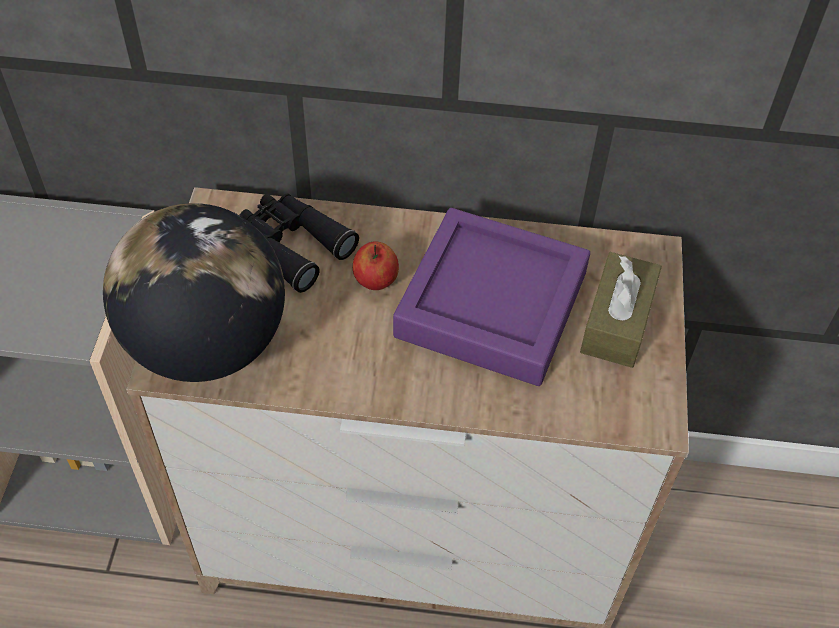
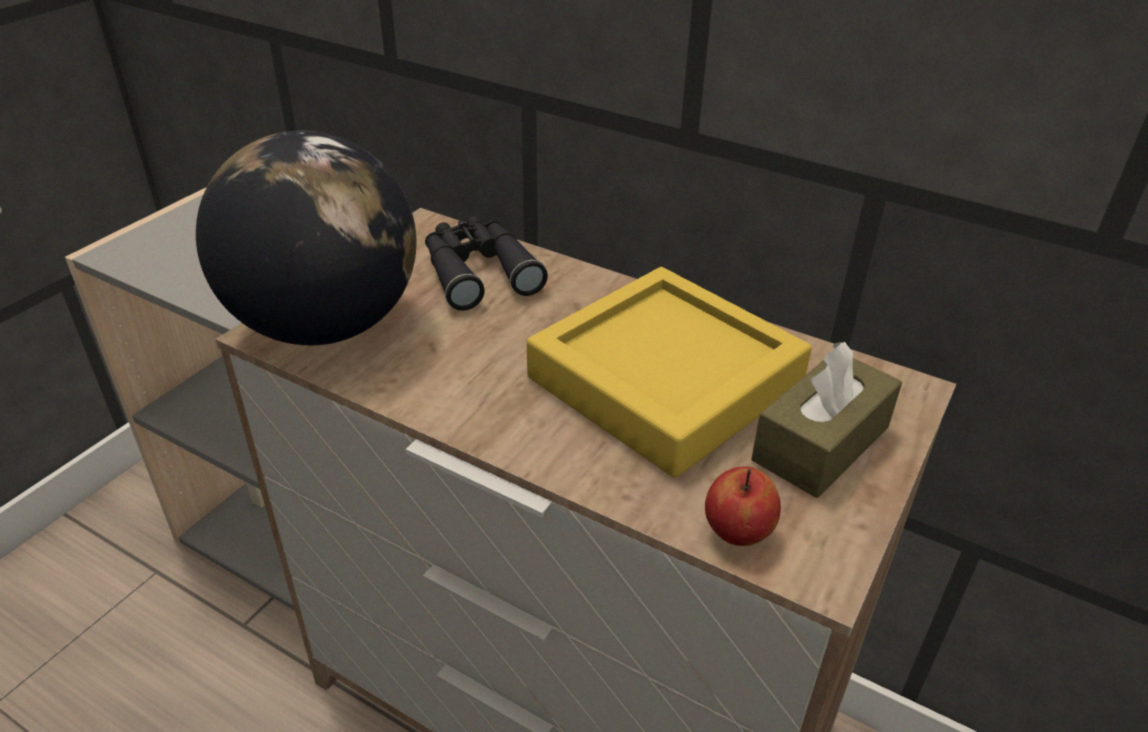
camera: 25 degrees right, 15 degrees down
apple [353,241,399,290] -> apple moved to [705,466,781,546]
purple tray [393,208,590,386] -> yellow tray [527,267,812,478]

